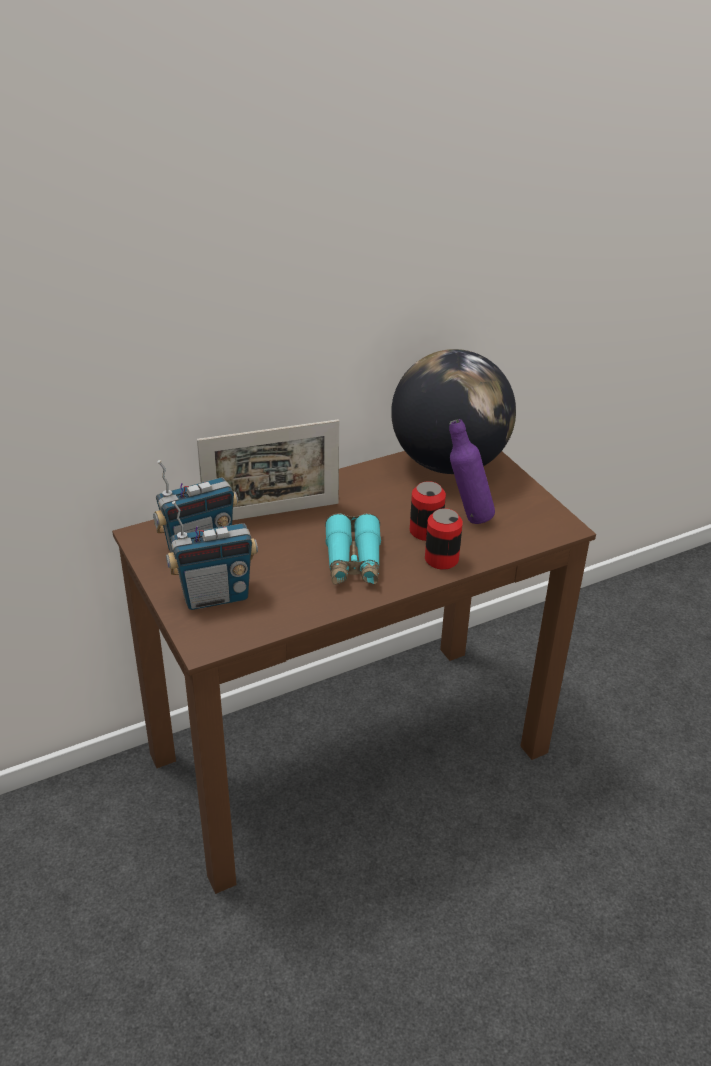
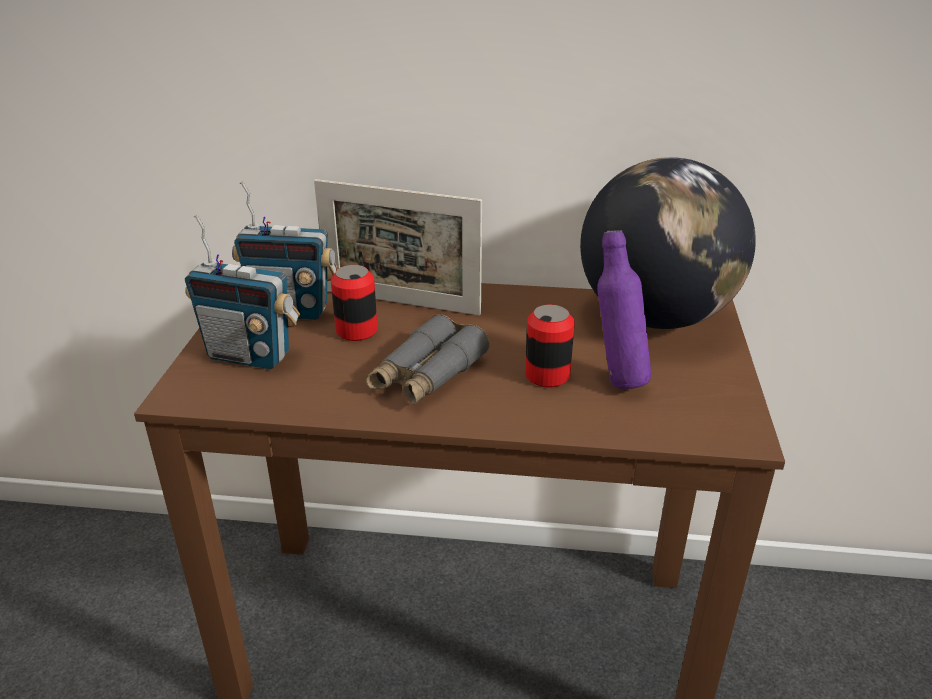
camera: 35 degrees right, 5 degrees down
turquoise binoculars [325,513,381,585] -> grey binoculars [366,314,490,405]
can [425,508,463,570] -> can moved to [331,265,378,341]

